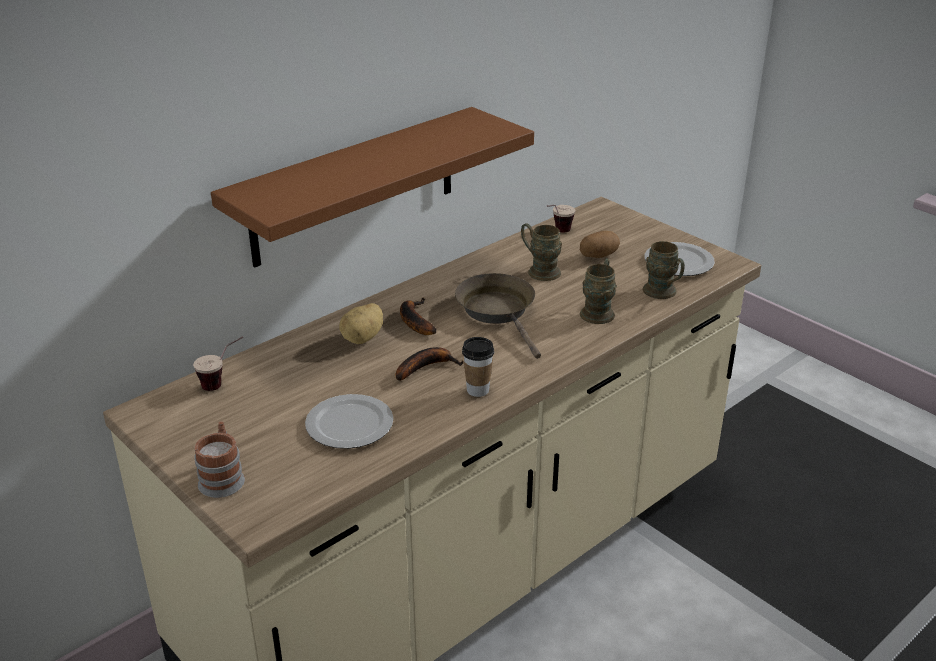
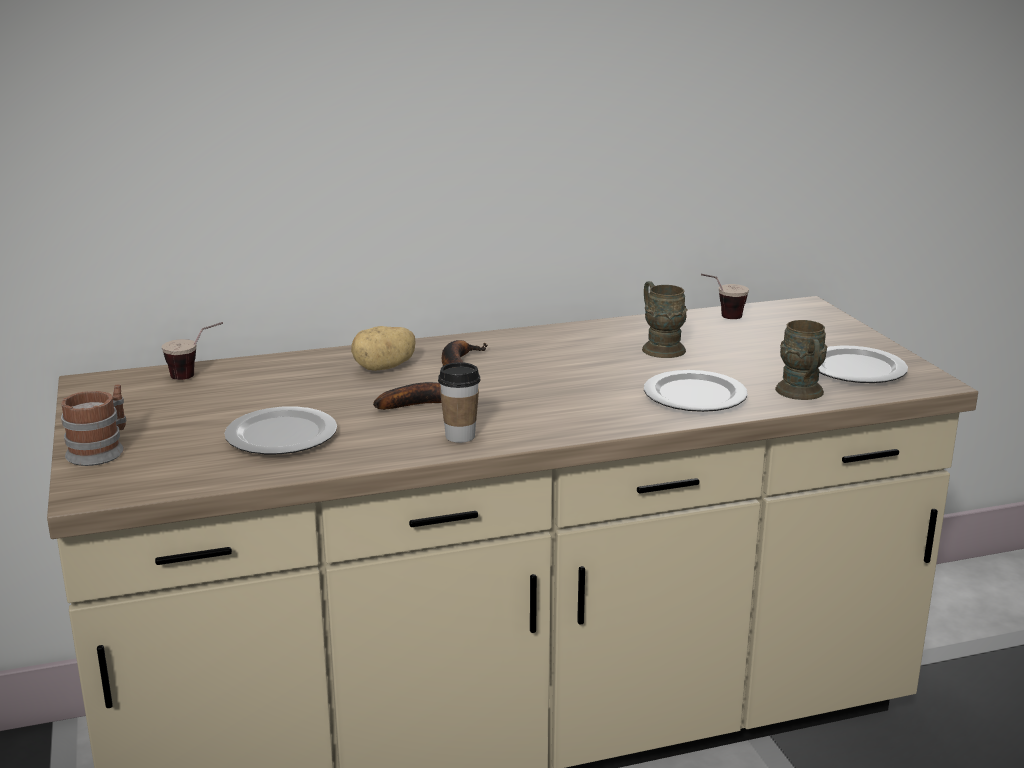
camera: 25 degrees right, 10 degrees down
brown shelf [211,107,534,267] -> none
brown frying pan [455,273,541,359] -> none
potato [580,231,620,258] -> none
brown mug [580,258,617,324] -> plate [644,370,748,412]

